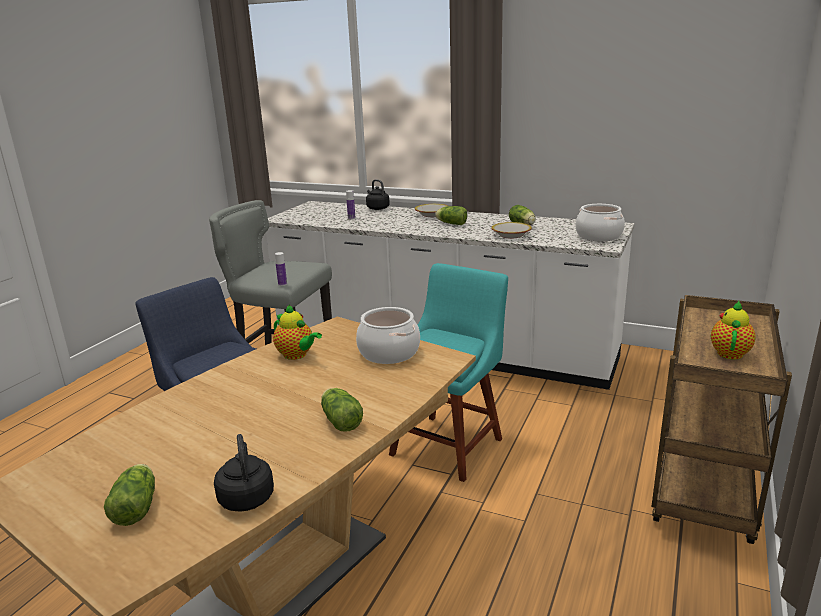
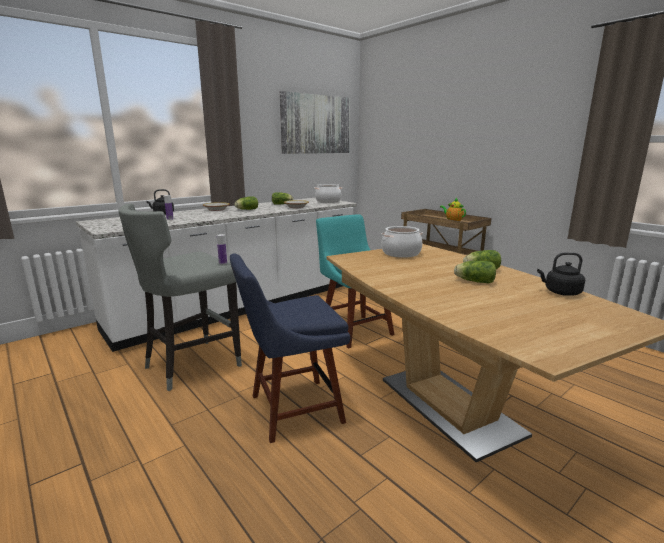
camera: 65 degrees left, 5 degrees down
lettuce [104,464,155,526] -> lettuce moved to [454,261,496,283]
teapot [273,305,322,360] -> none
none -> picture [280,91,350,154]

